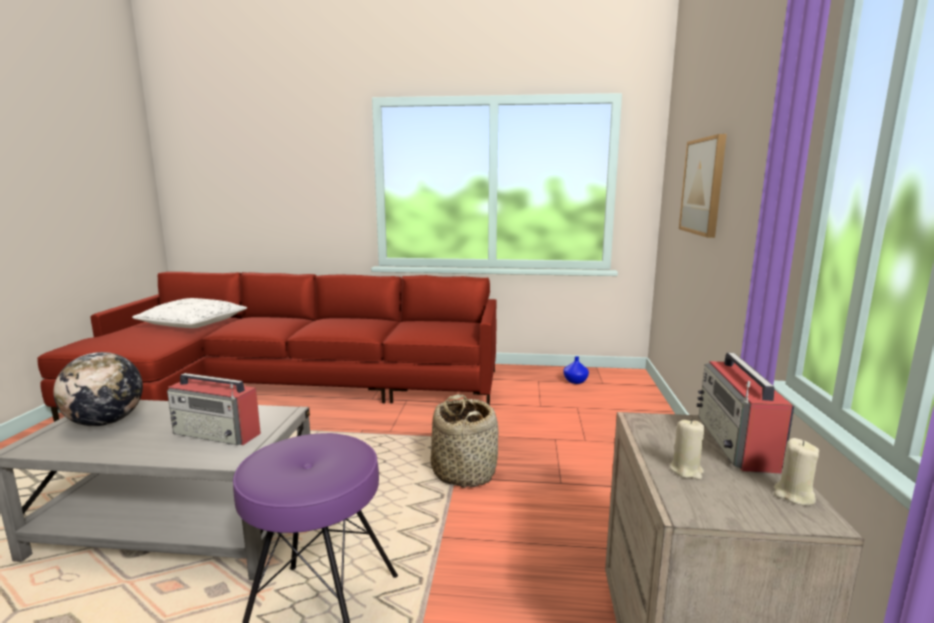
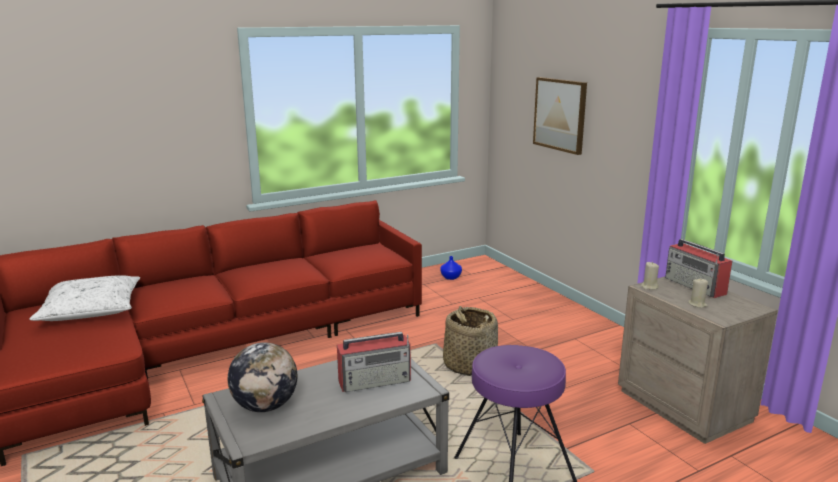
camera: 35 degrees left, 5 degrees up
beige candle [774,438,819,505] -> beige candle moved to [641,262,659,290]

